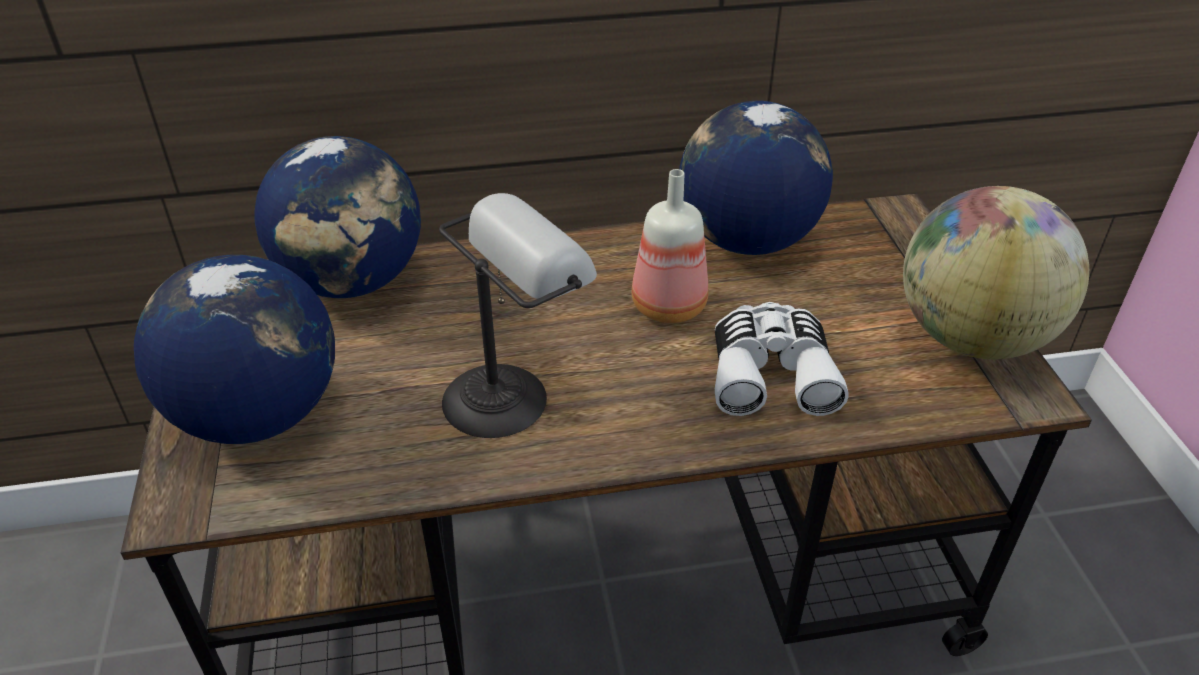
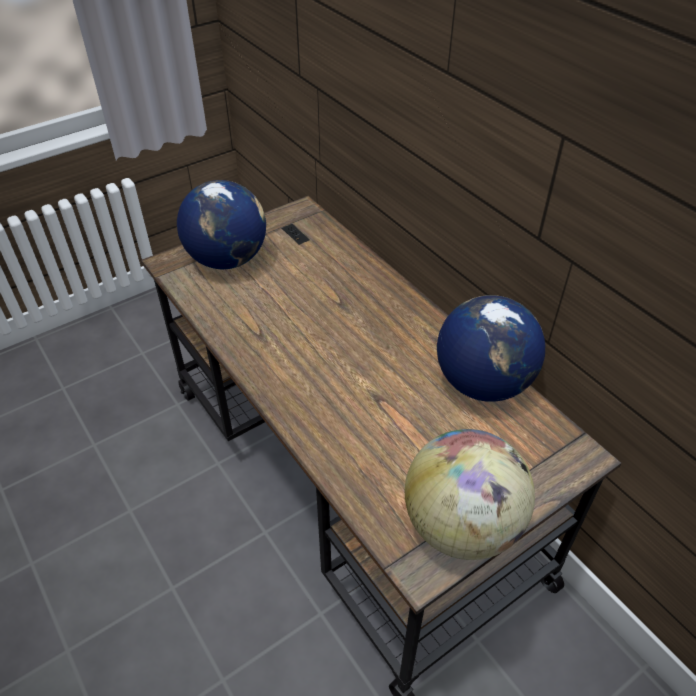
camera: 65 degrees right, 5 degrees up
globe [254,136,421,298] -> none
table lamp [439,193,597,438] -> none
bottle [632,169,708,323] -> none
white binoculars [715,302,849,416] -> none

